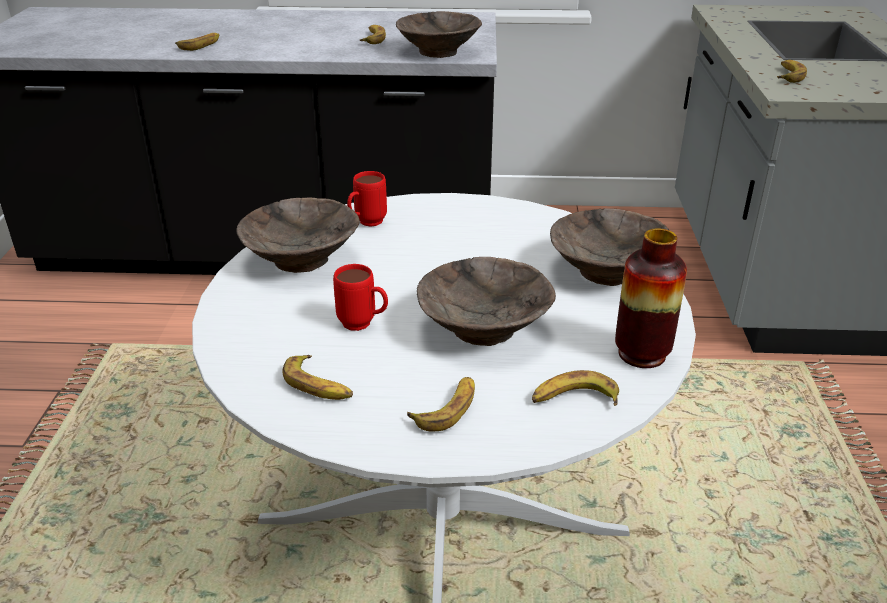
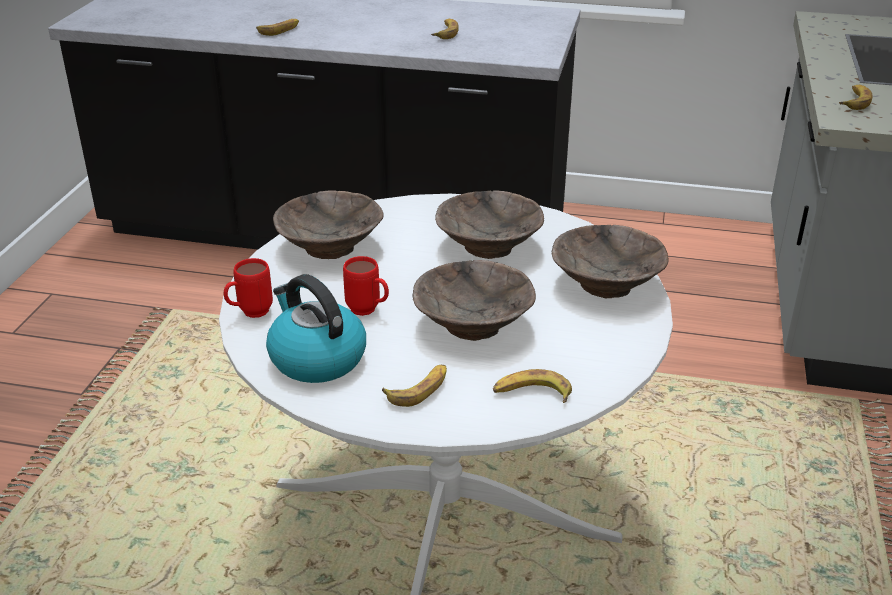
camera: 10 degrees right, 0 degrees up
banana [282,355,353,400] -> kettle [266,274,366,383]
red mug [347,171,387,227] -> red mug moved to [224,258,273,318]
brown bowl [396,11,482,58] -> brown bowl moved to [435,190,544,259]
vase [615,228,687,368] -> none

